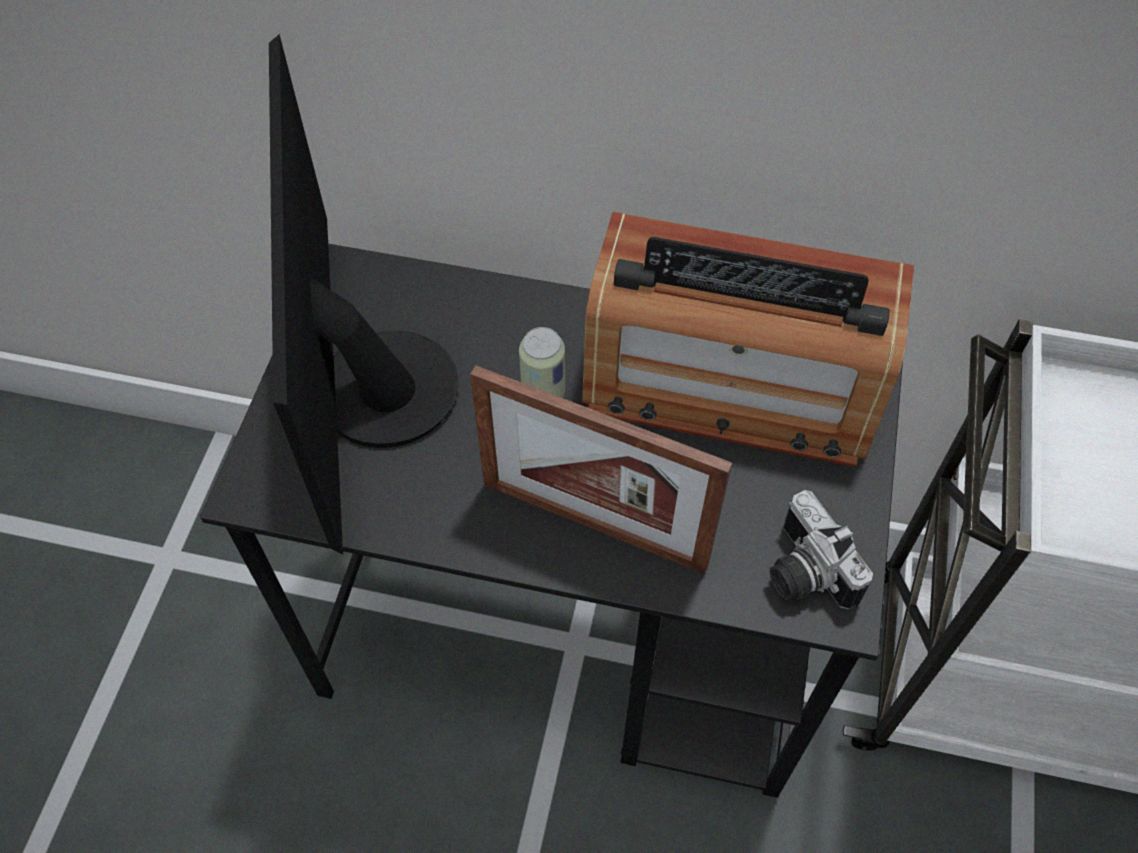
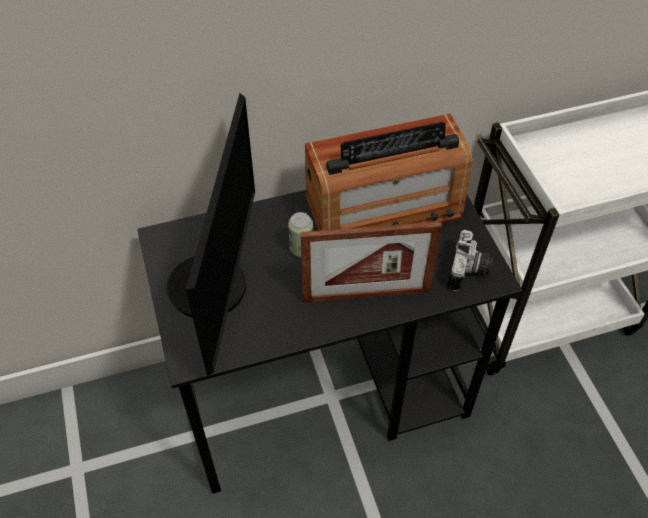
camera: 30 degrees left, 5 degrees down
monitor [269,34,458,555] -> monitor turned 135 degrees counterclockwise [167,93,255,376]
camera [769,490,873,609] -> camera turned 105 degrees counterclockwise [447,230,493,291]

